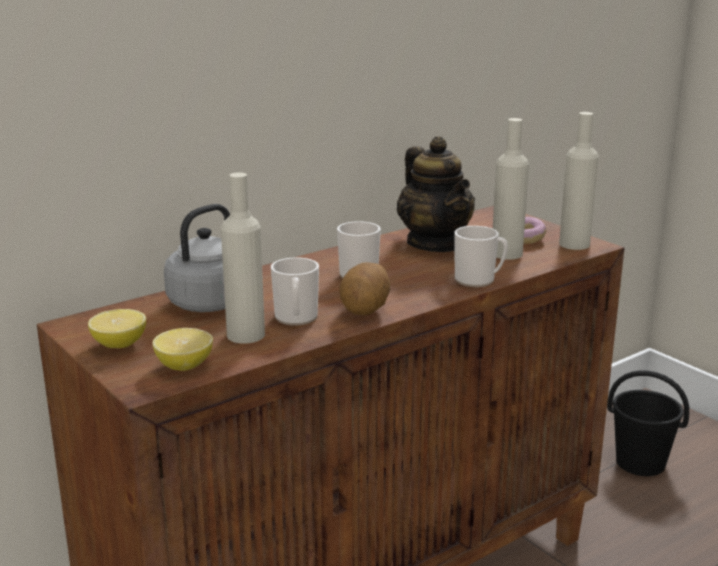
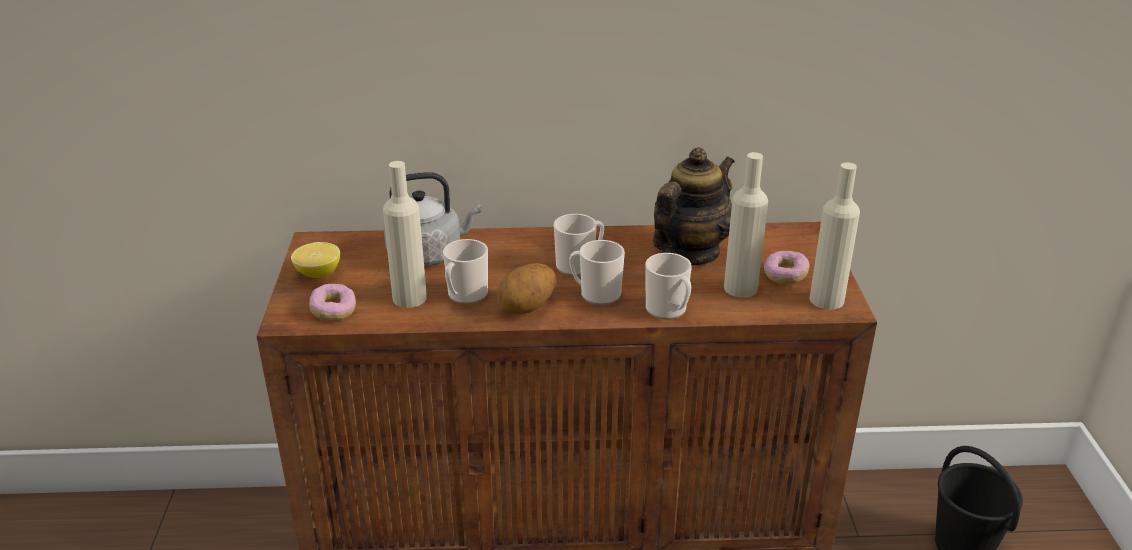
camera: 35 degrees right, 10 degrees up
lemon [152,328,213,371] -> donut [309,284,356,321]
teapot [397,136,475,252] -> teapot turned 150 degrees counterclockwise [653,147,735,265]
none -> mug [569,240,625,305]

